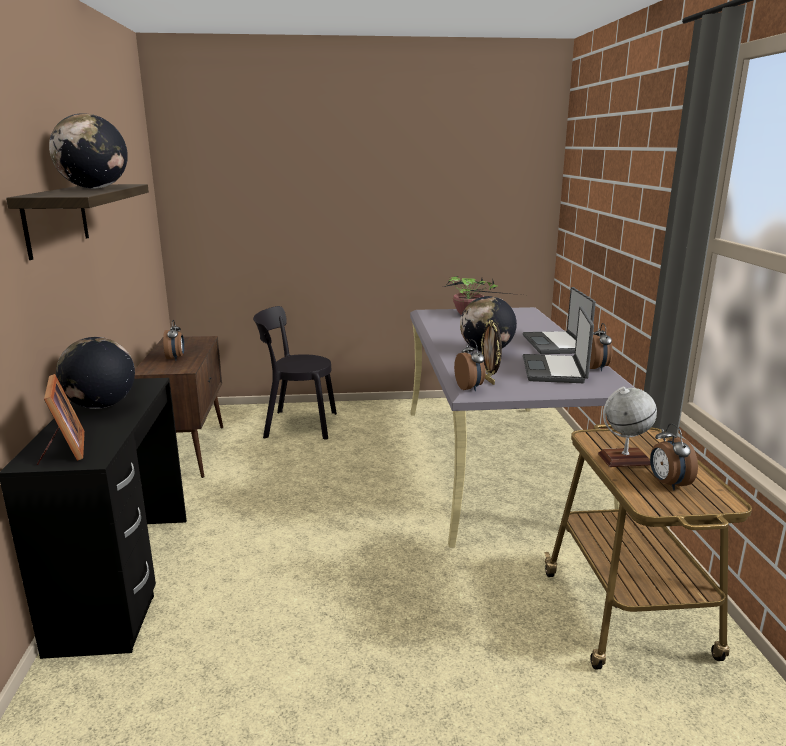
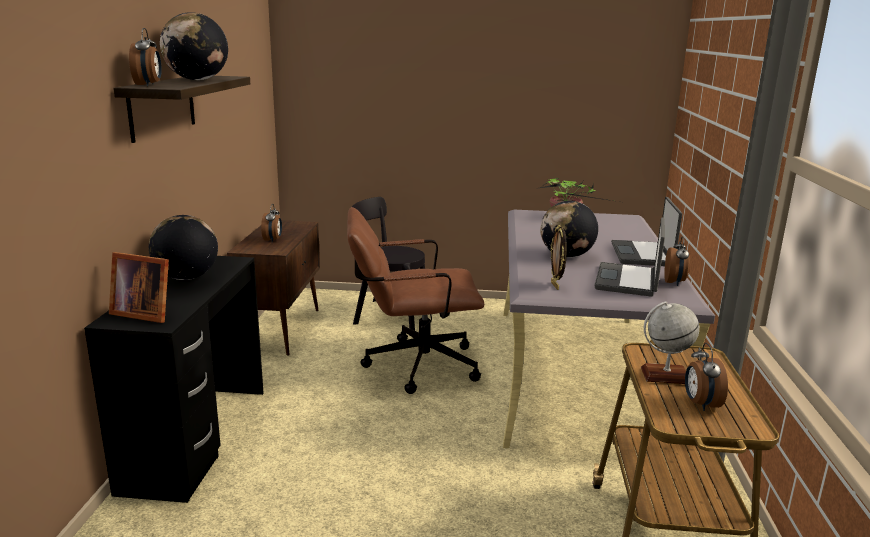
camera: 10 degrees right, 0 degrees up
picture frame [37,374,85,465] -> picture frame turned 120 degrees clockwise [109,252,169,323]
alarm clock [454,339,485,391] -> alarm clock moved to [129,28,162,86]
none -> brown office chair [347,207,485,394]

